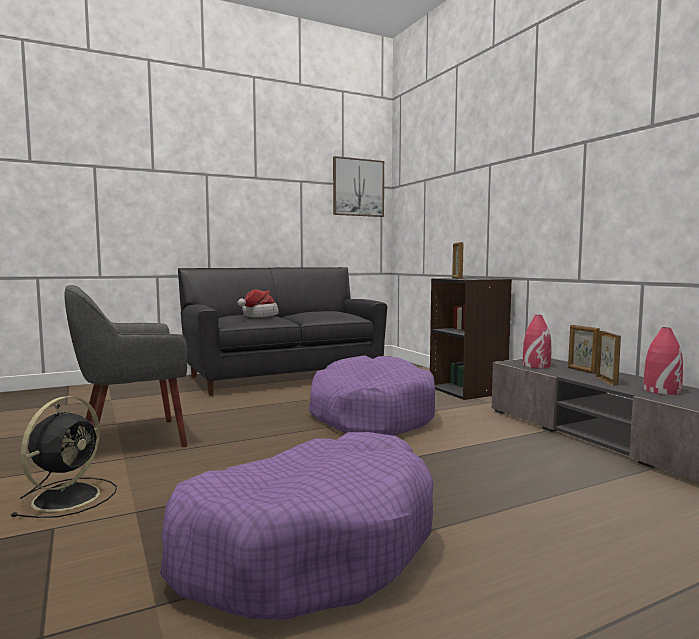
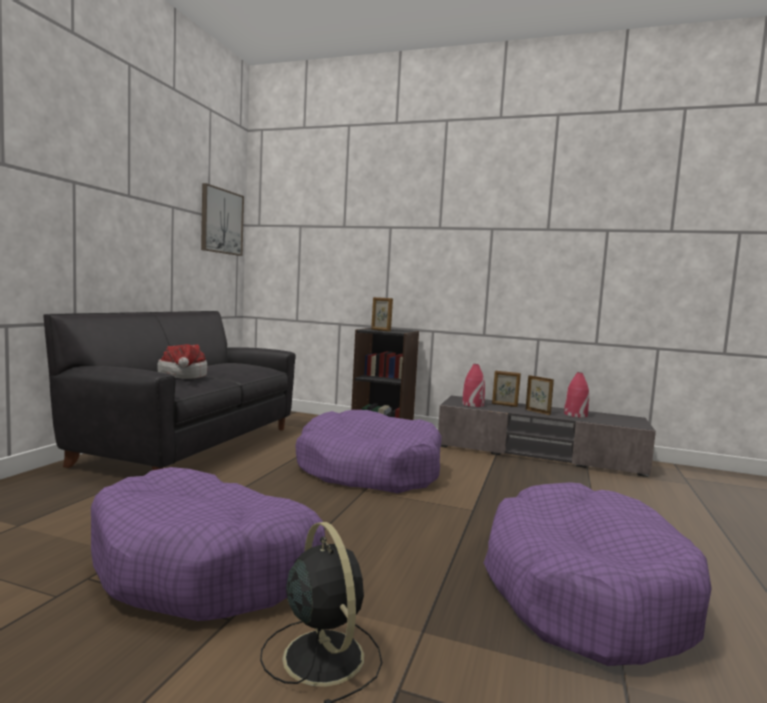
camera: 45 degrees left, 0 degrees up
grey armchair [64,285,188,447] -> purple dog bed [91,467,325,621]

